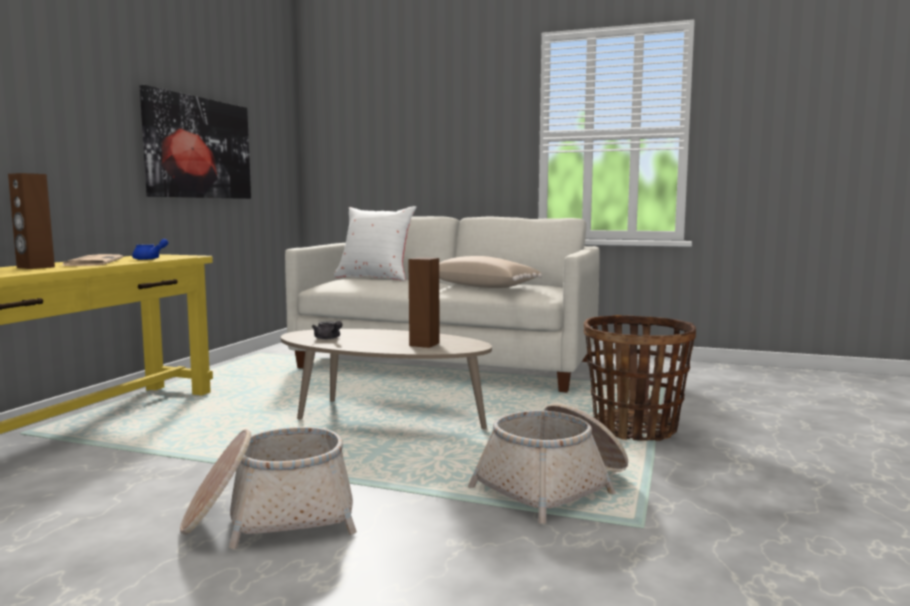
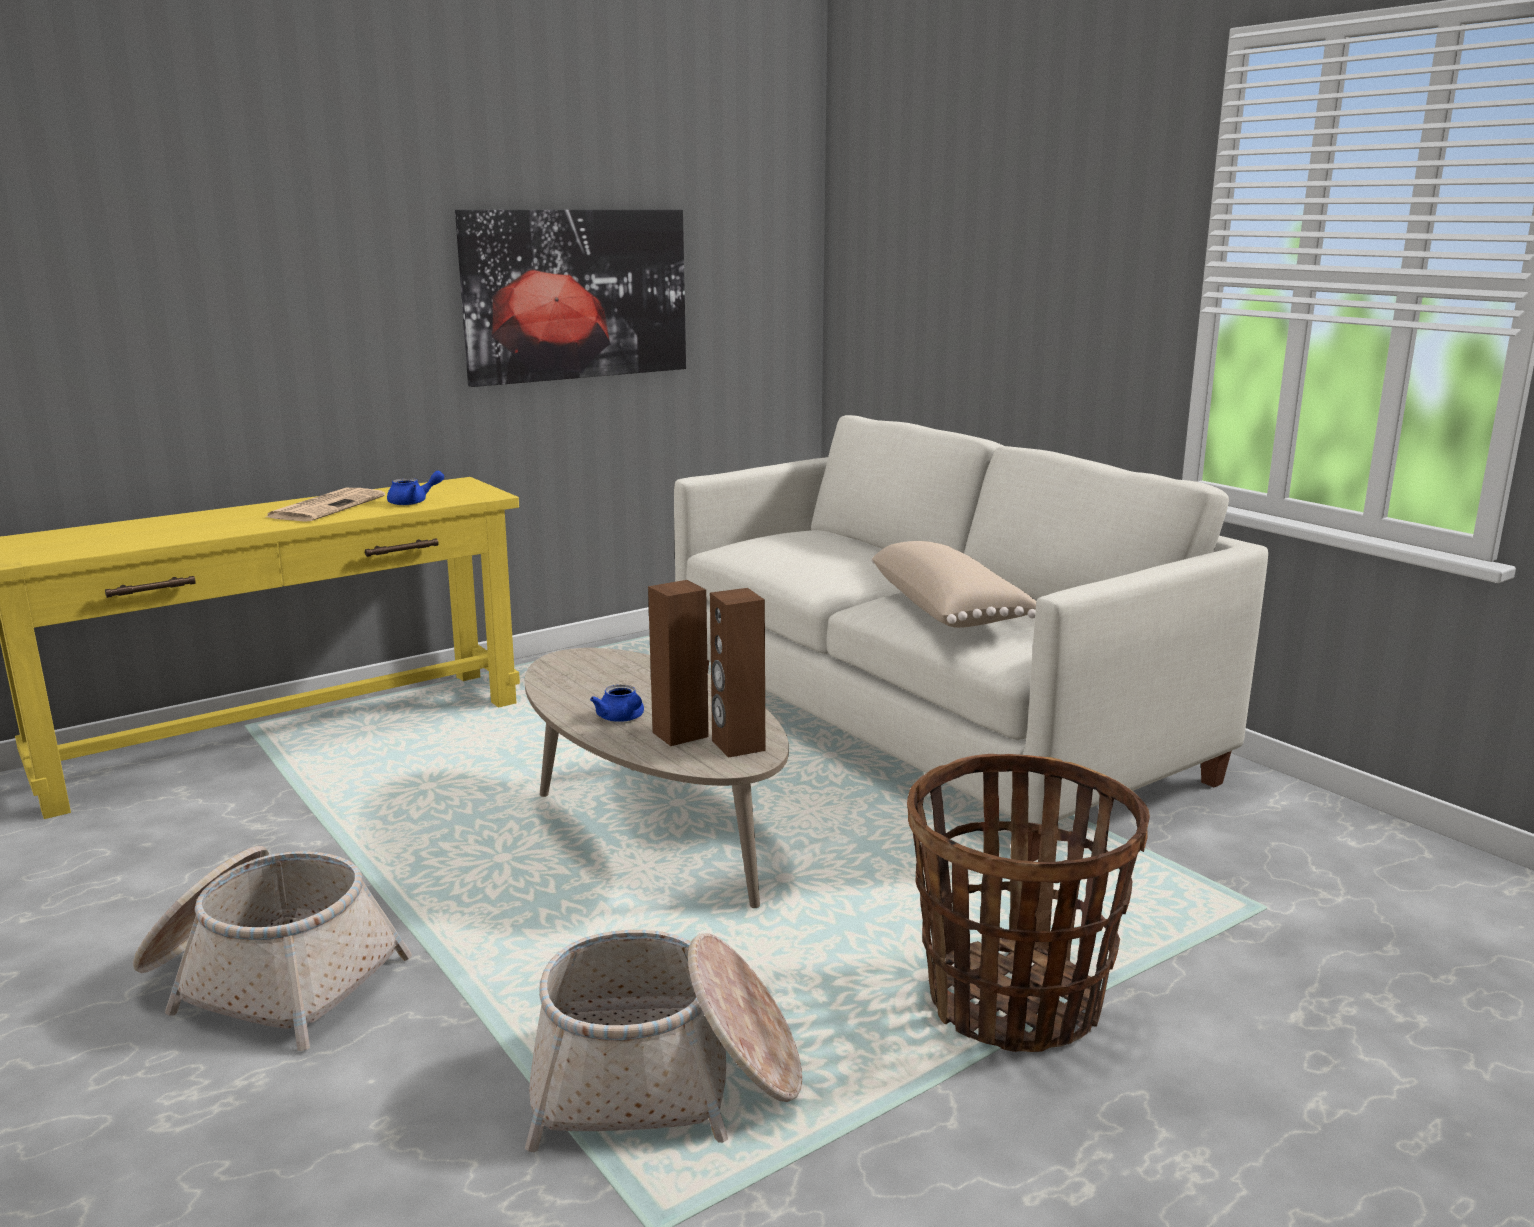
camera: 35 degrees right, 10 degrees up
brown speaker [8,173,55,269] -> brown speaker moved to [710,588,765,758]
grey teapot [312,321,342,339] -> none
white pillow [334,206,417,281] -> none
none -> blue teapot [590,685,644,722]

